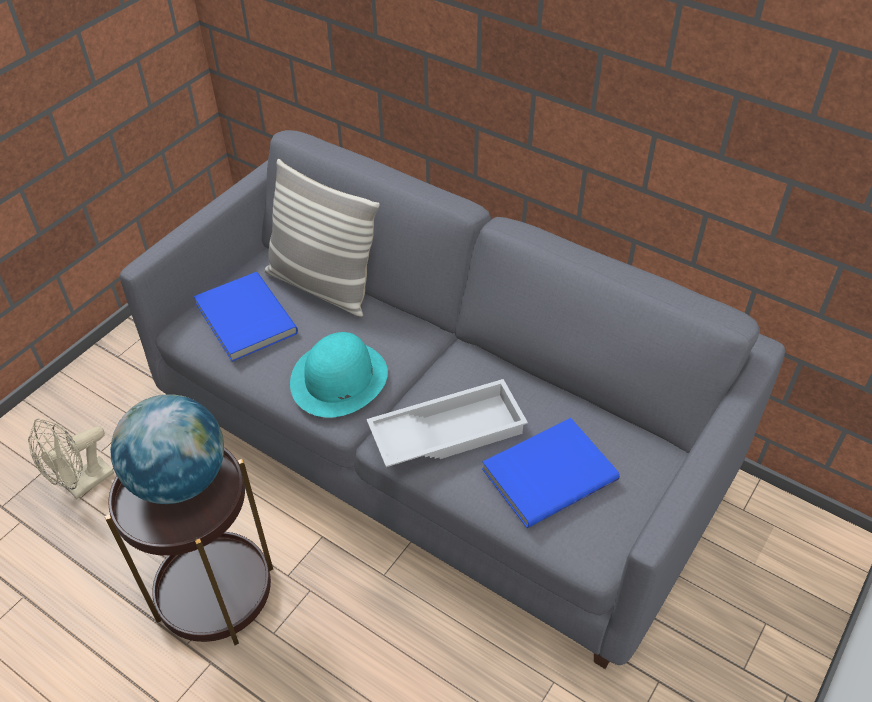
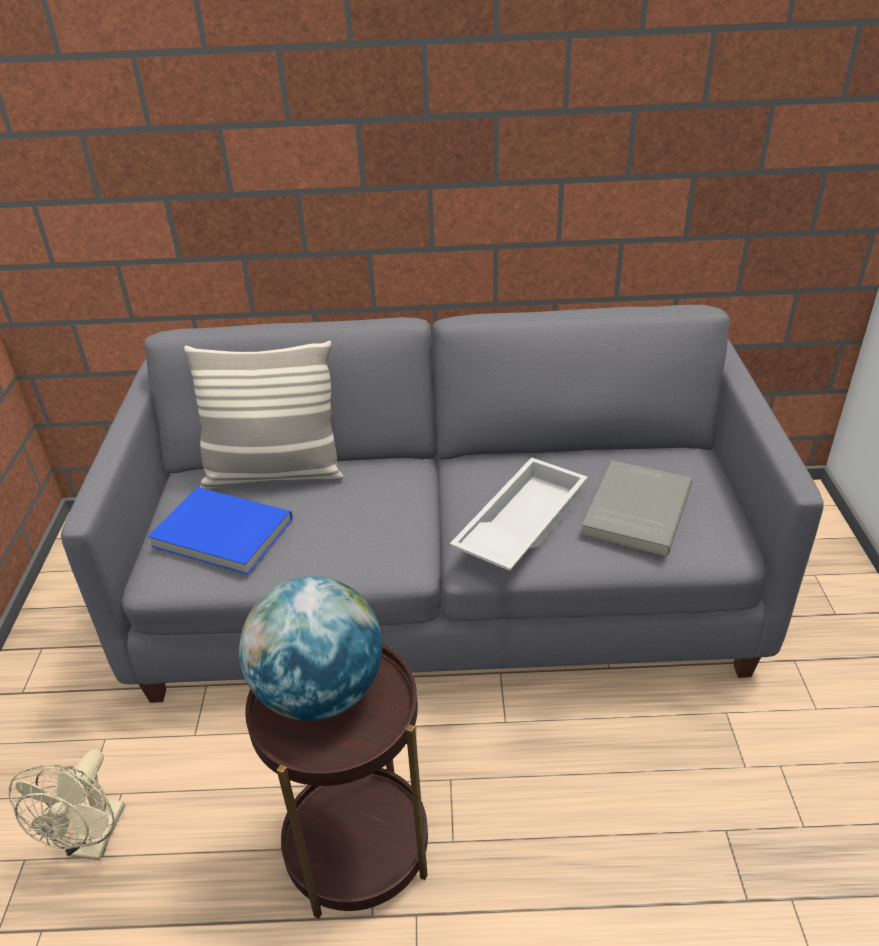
camera: 35 degrees left, 10 degrees down
turquoise hat [290,332,388,418] -> none
blue book [482,418,620,528] -> grey book [581,460,692,556]

